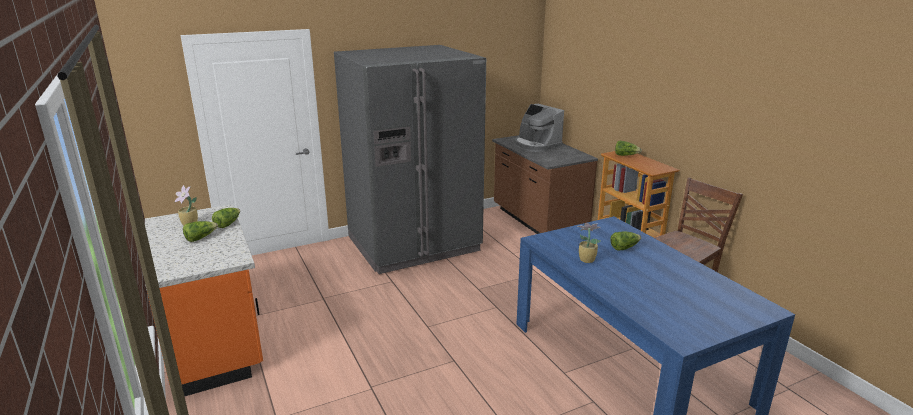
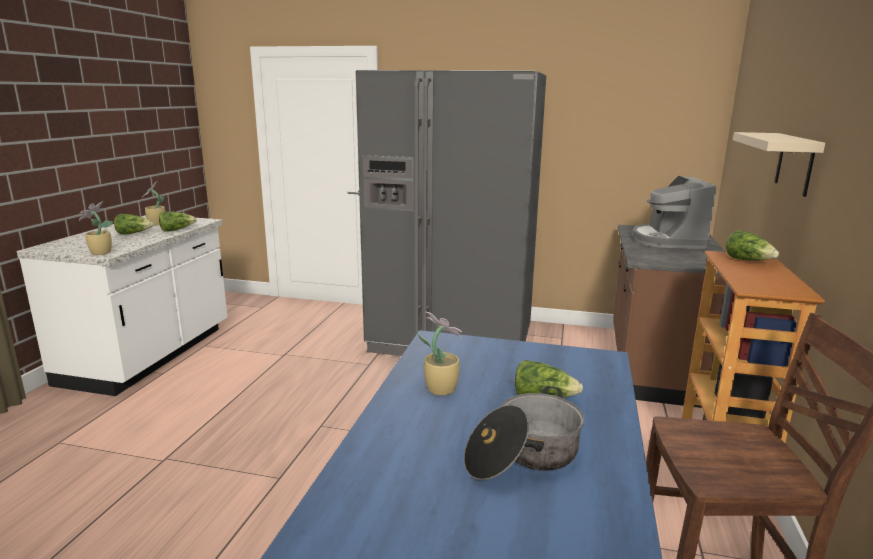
camera: 40 degrees right, 5 degrees down
orange counter [145,204,263,397] -> white counter [17,215,228,396]
none -> potted plant [79,202,113,255]
none -> cooking pot [464,386,584,480]
none -> beige shelf [733,132,825,197]

